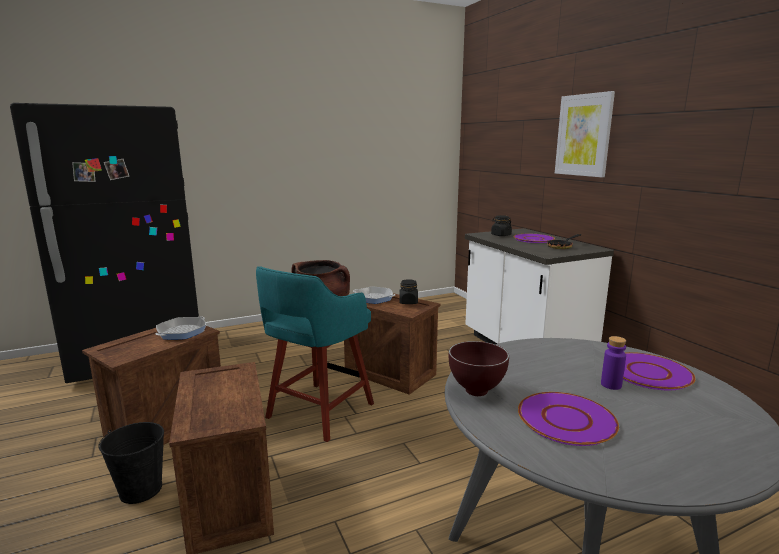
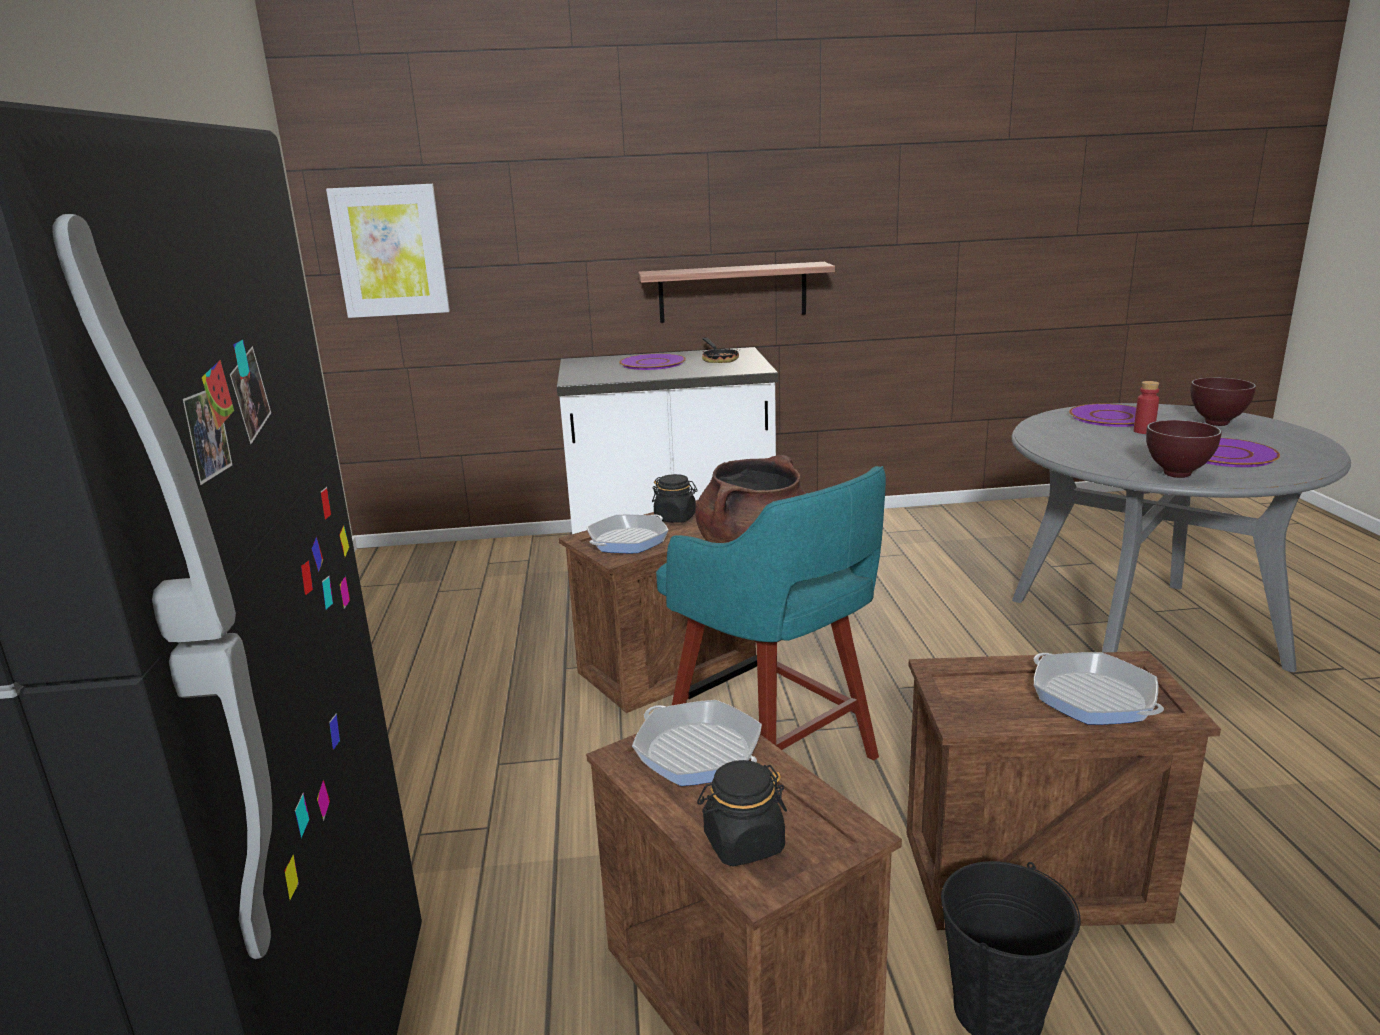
camera: 70 degrees left, 5 degrees up
black jar [491,215,512,236] -> black jar moved to [697,760,787,866]
picture [555,91,615,177] -> picture moved to [326,184,450,318]
purple bottle [601,336,626,390] -> red bottle [1134,381,1159,434]
none -> shelf [638,262,835,323]
none -> frying pan [1033,652,1164,725]
none -> brown bowl [1191,377,1256,426]

